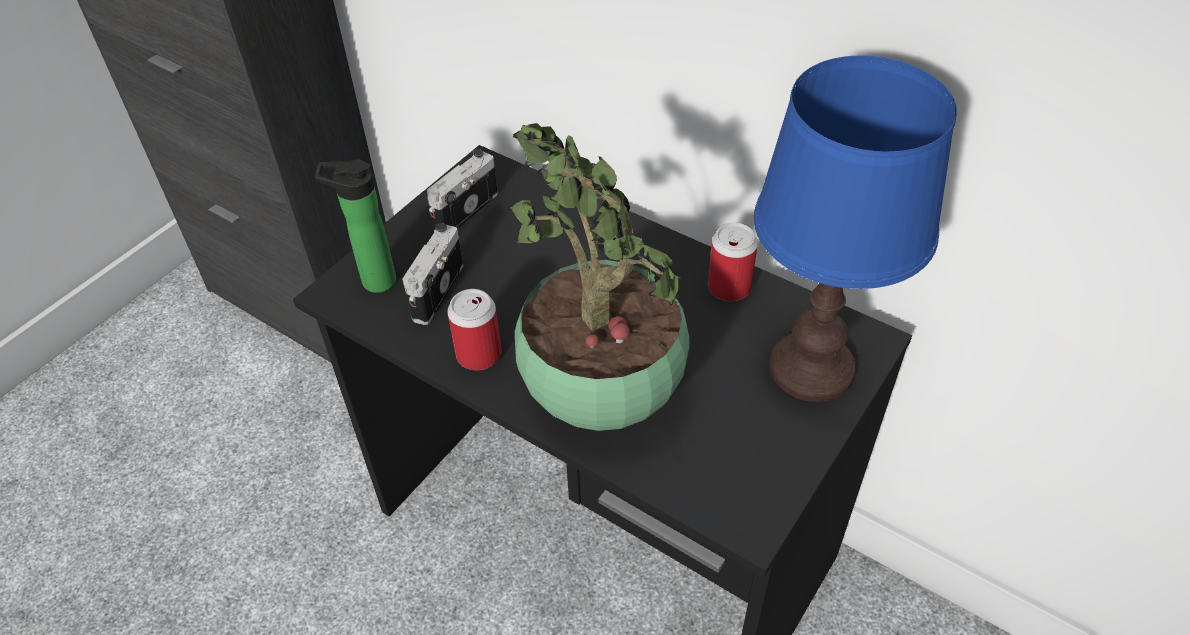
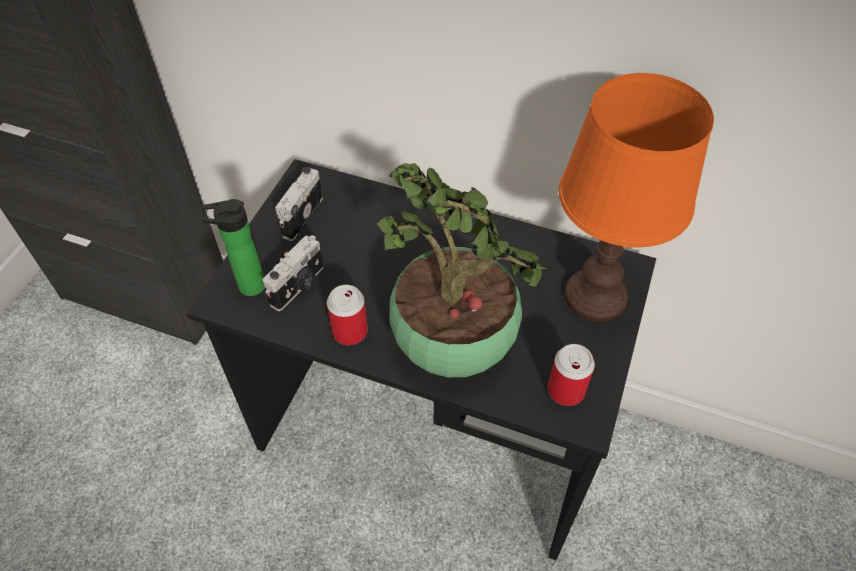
camera: 15 degrees left, 5 degrees up
camera [402,223,463,325] -> camera turned 150 degrees counterclockwise [262,235,323,311]
can [708,222,758,301] -> can moved to [548,344,595,406]
blue table lamp [754,56,957,402] -> orange table lamp [559,73,714,322]

